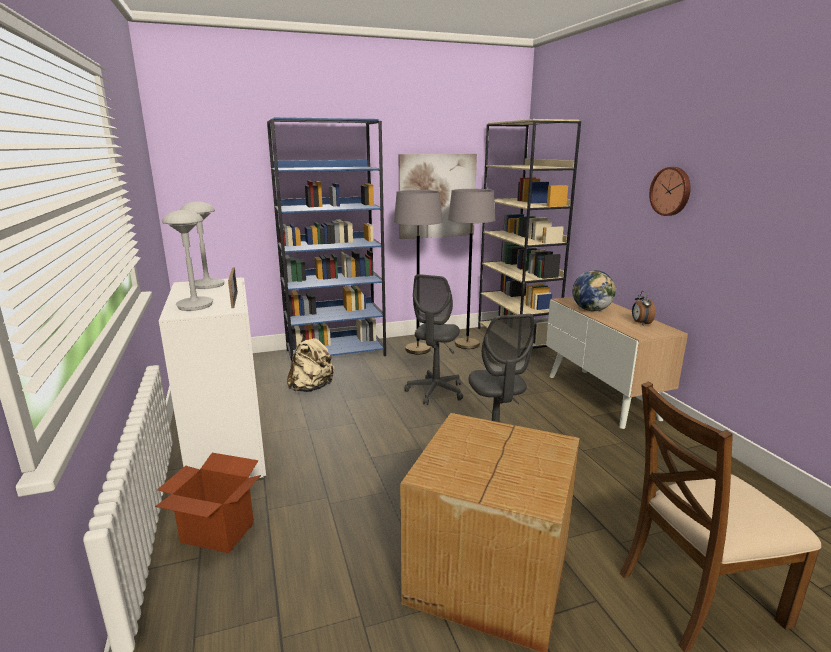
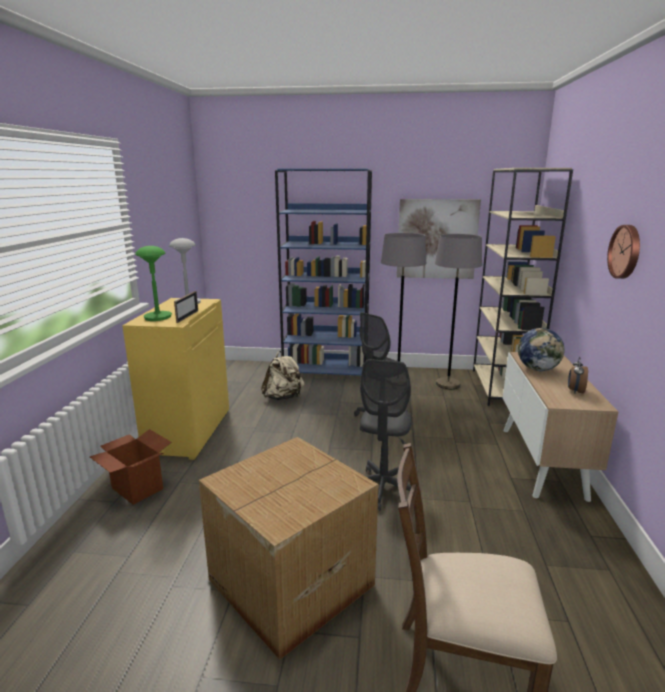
camera: 25 degrees right, 0 degrees up
white cabinet [159,278,266,481] -> yellow cabinet [122,298,229,460]
grey table lamp [162,210,213,311] -> green table lamp [135,246,172,321]

